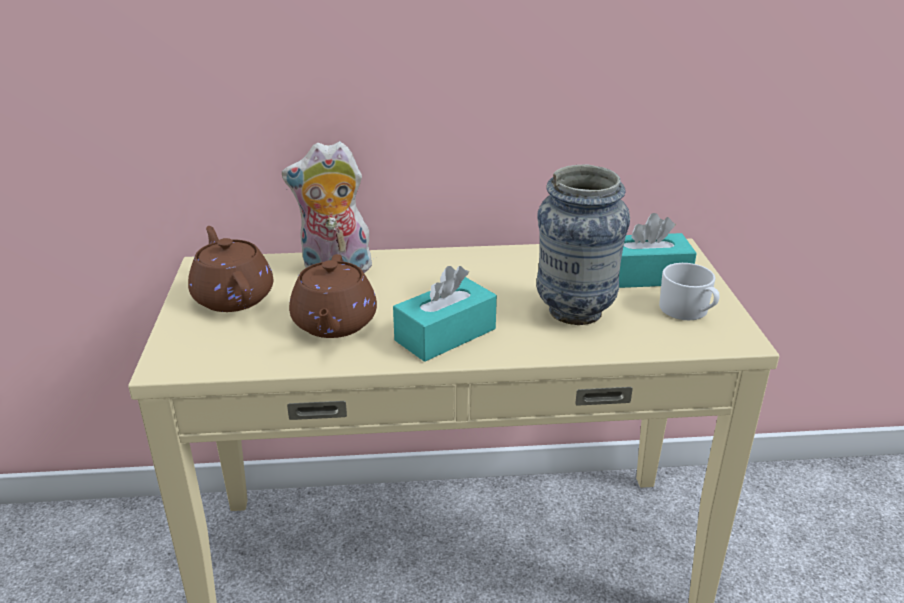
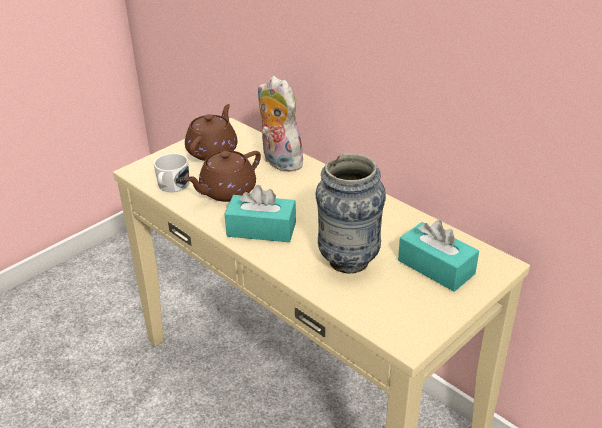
camera: 50 degrees right, 5 degrees up
white mug [659,263,720,320] -> white mug moved to [154,153,190,192]

